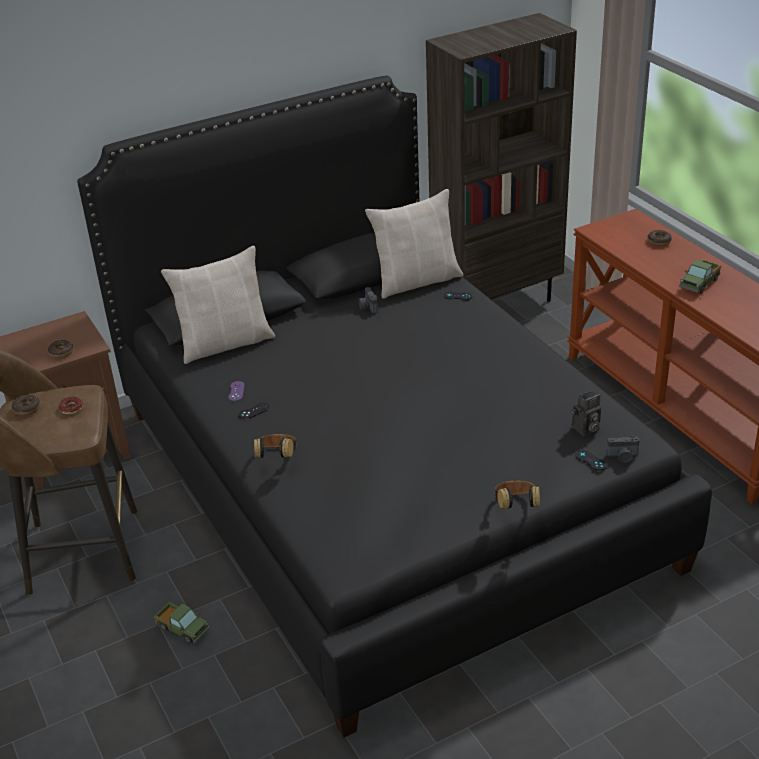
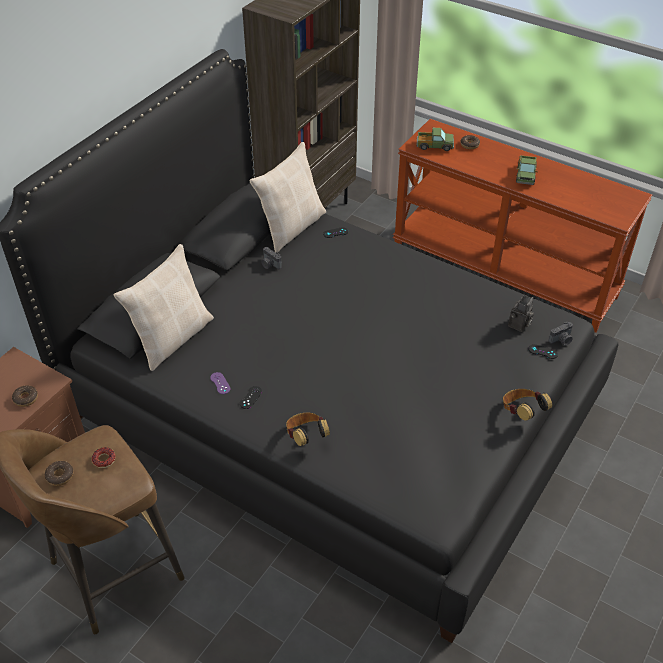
camera: 30 degrees left, 10 degrees up
toy truck [155,602,209,643] -> toy truck moved to [417,128,454,151]

